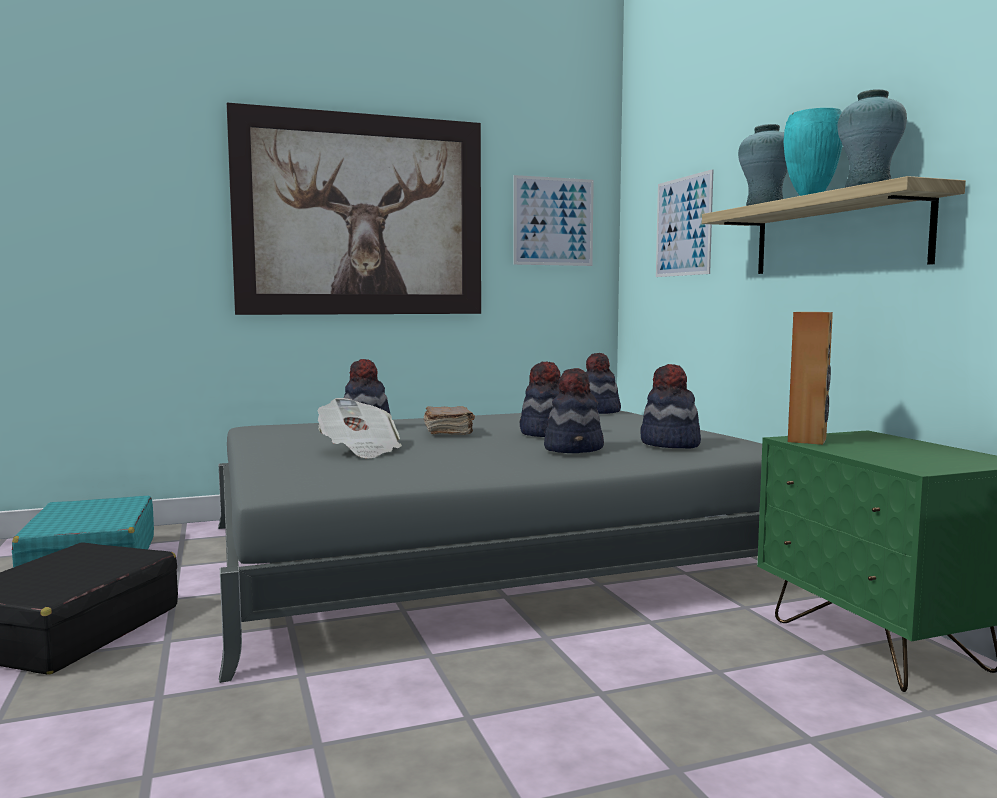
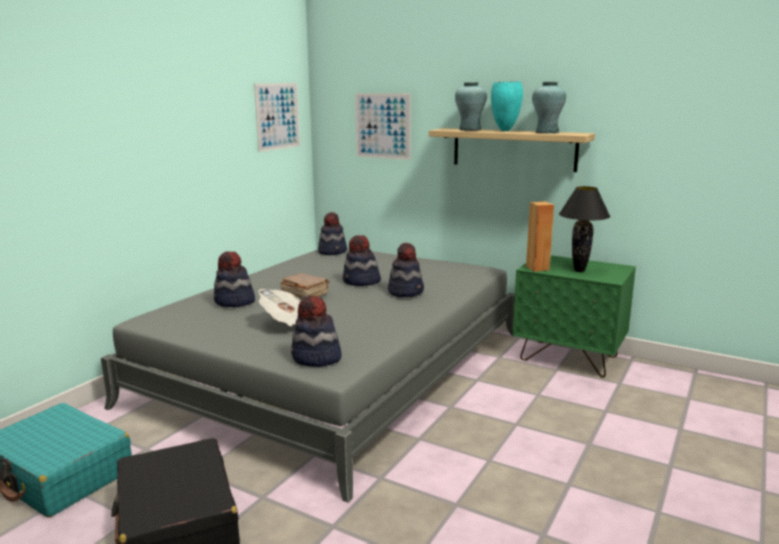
camera: 40 degrees left, 10 degrees up
picture [227,103,481,315] -> none
hat [640,364,701,449] -> hat moved to [291,296,341,367]
none -> black table lamp [559,186,610,272]

